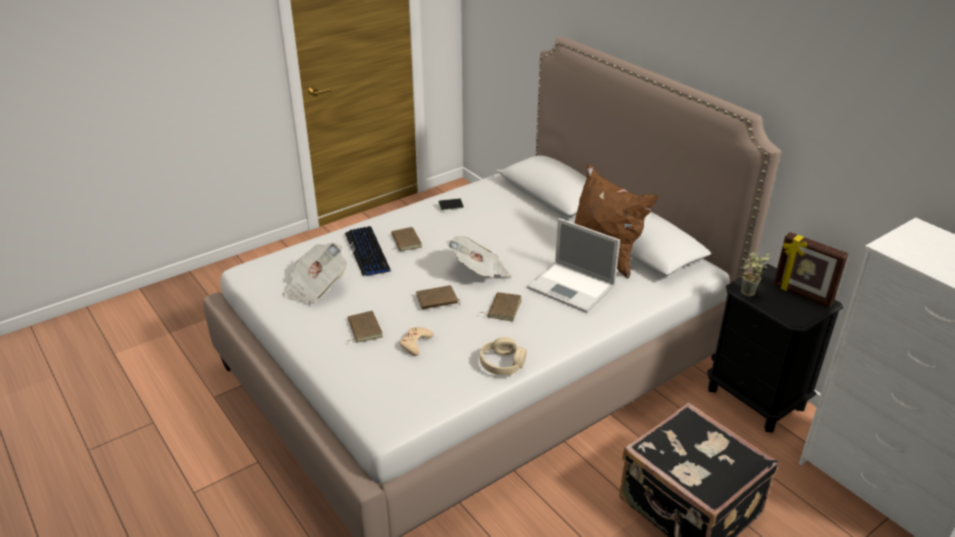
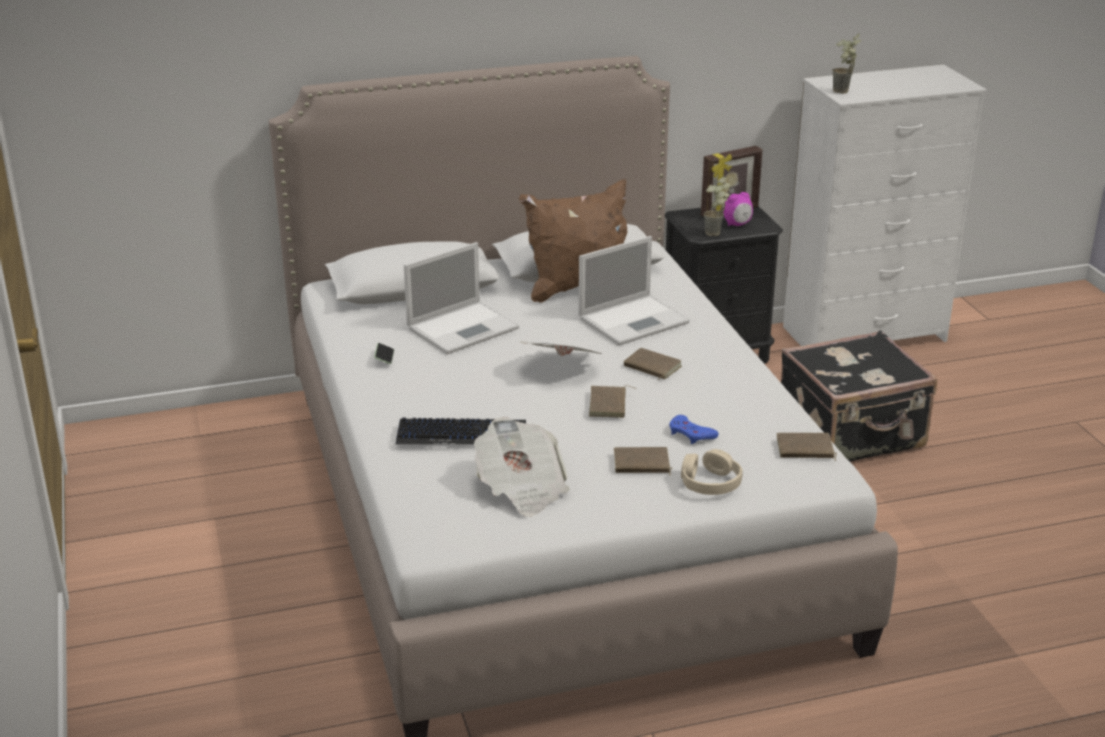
camera: 70 degrees left, 5 degrees down
brown book [391,227,422,251] -> brown book moved to [776,433,837,461]
beige game controller [400,327,434,356] -> blue game controller [669,415,719,444]
beige headphones [480,337,527,375] -> beige headphones moved to [681,449,742,495]
none -> laptop [404,242,519,354]
none -> alarm clock [723,192,753,226]
none -> potted plant [832,33,861,94]

